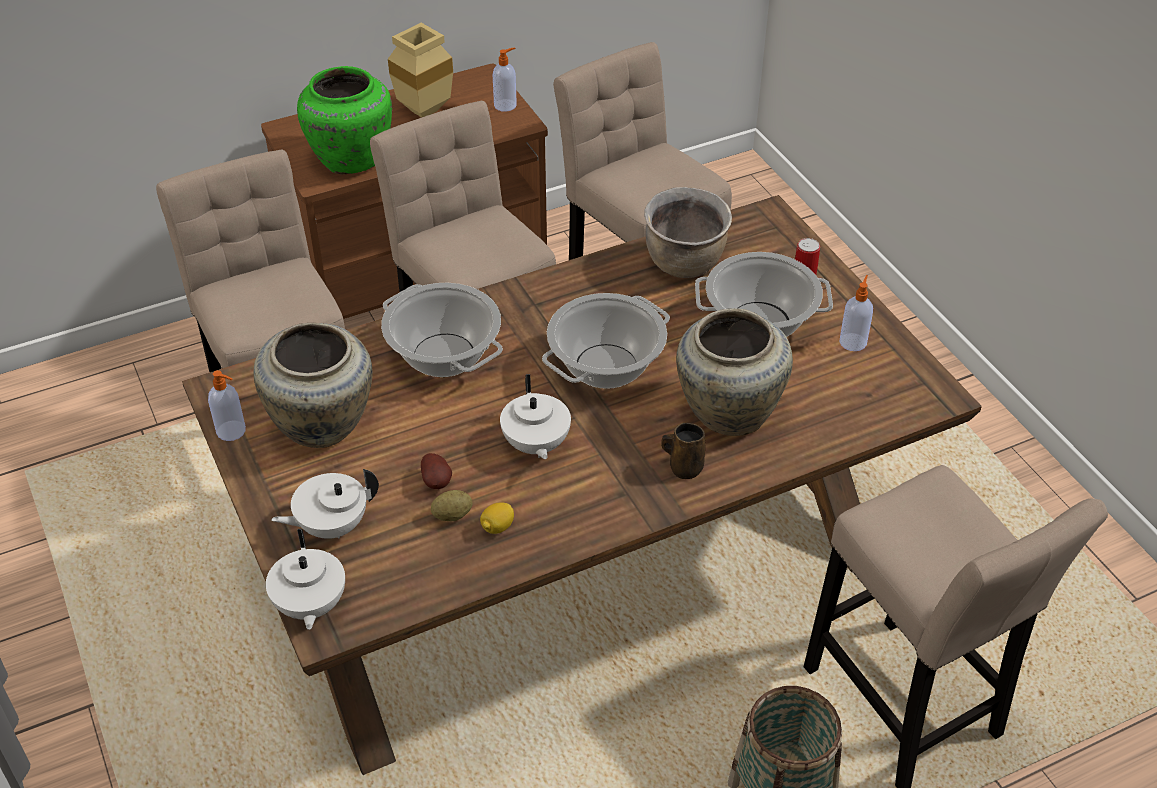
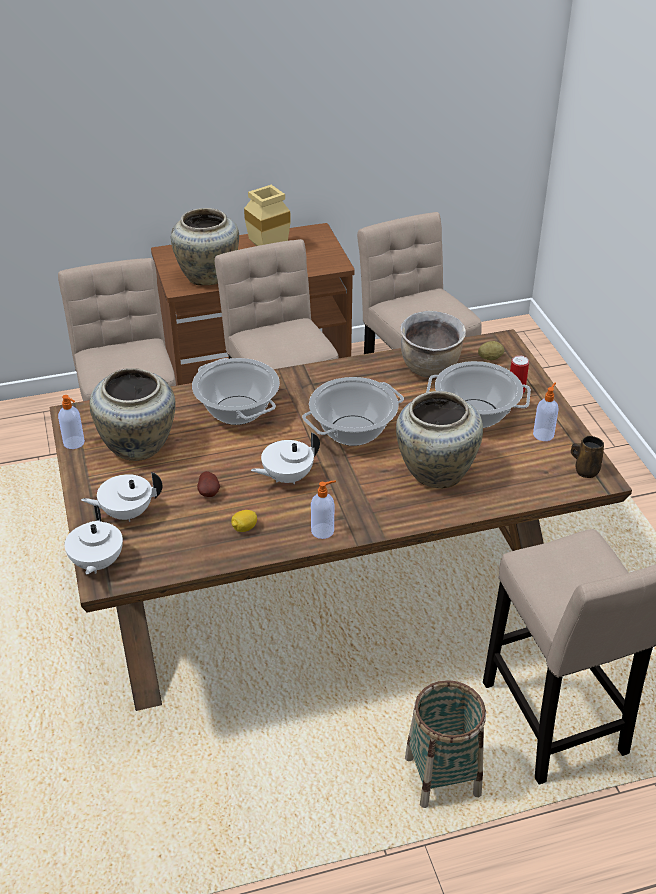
camera: 10 degrees right, 5 degrees down
green vase [297,66,392,175] -> beige vase [171,208,239,286]
potato [431,490,472,521] -> potato moved to [478,341,504,360]
soap dispenser [493,47,517,112] -> soap dispenser moved to [311,480,336,539]
white teapot [500,374,571,459] -> white teapot turned 60 degrees clockwise [251,432,320,484]
brown mug [661,423,705,479] -> brown mug moved to [571,436,604,478]

